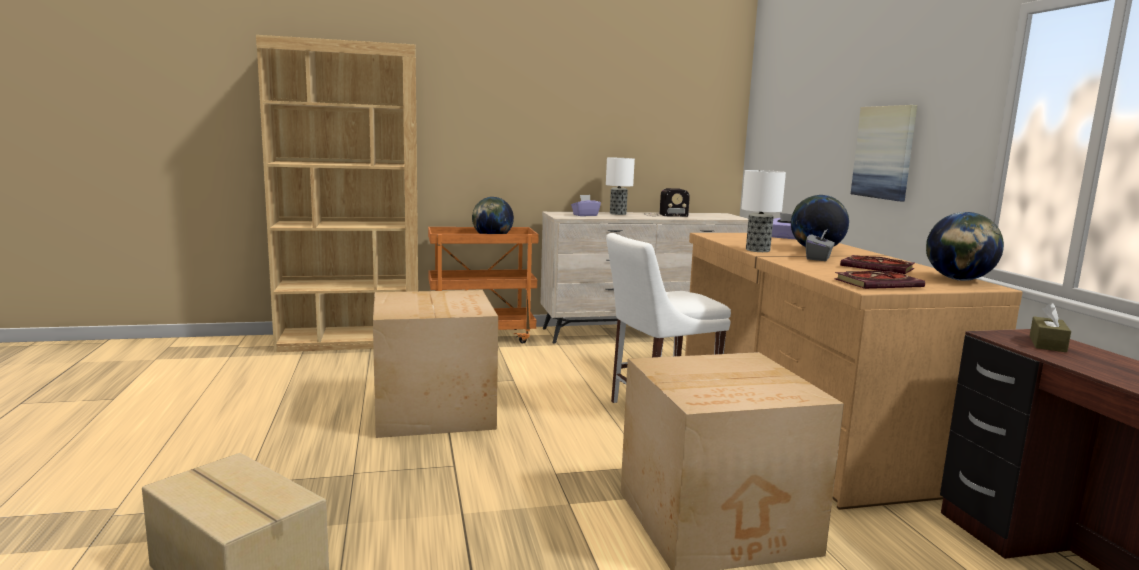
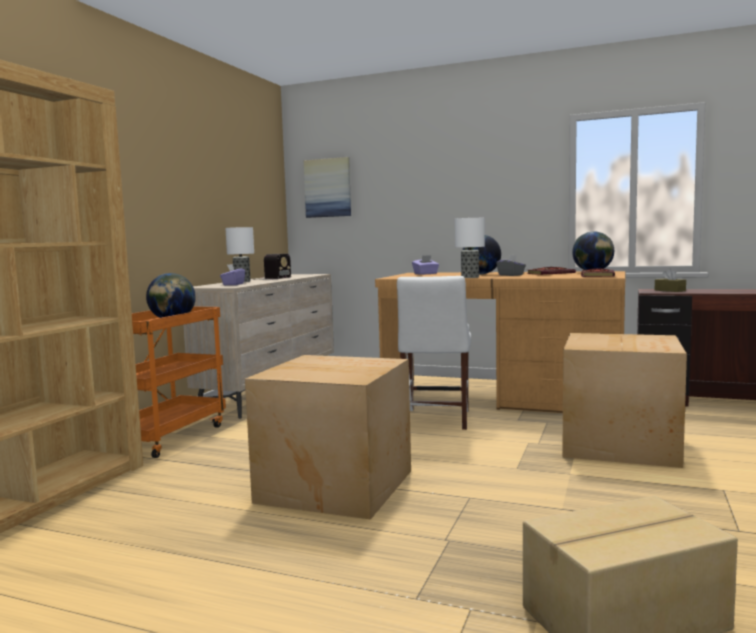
camera: 55 degrees left, 5 degrees down
picture [851,105,917,201] -> picture moved to [304,157,351,218]

